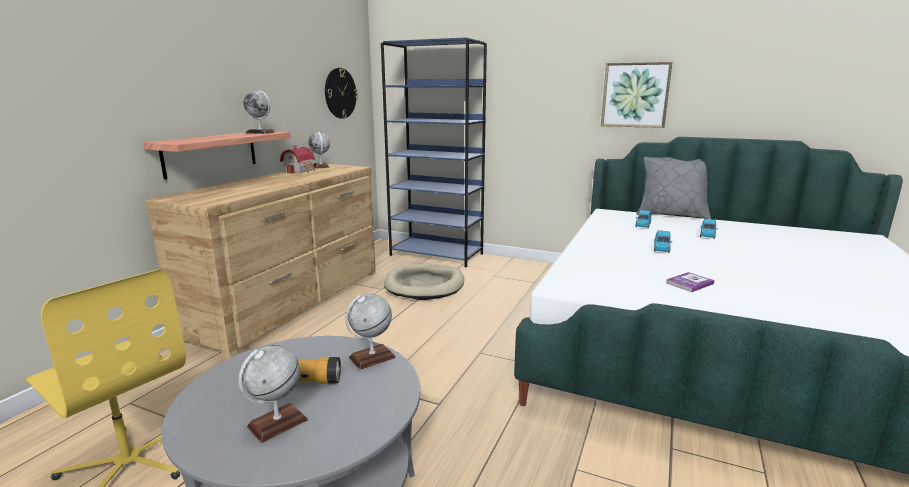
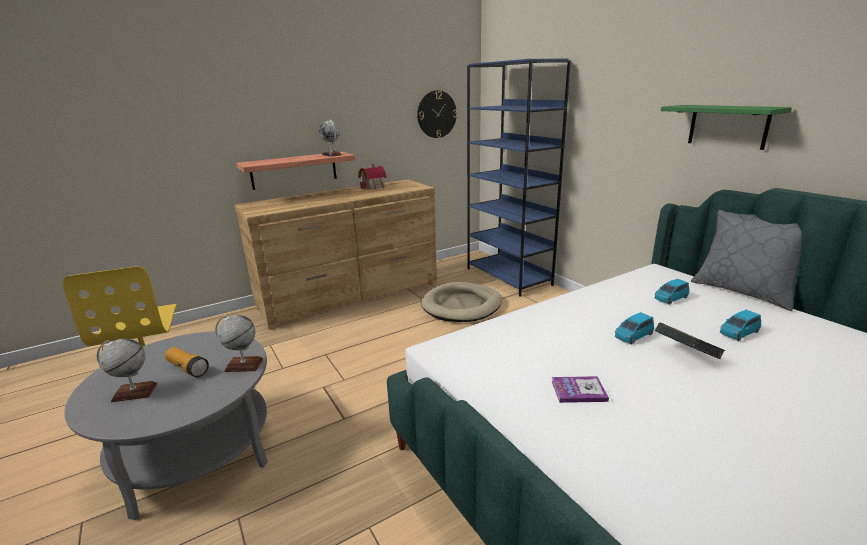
camera: 35 degrees right, 5 degrees up
globe [308,131,330,169] -> none
picture [601,62,673,128] -> green shelf [661,105,792,150]
none -> book [655,323,725,359]

